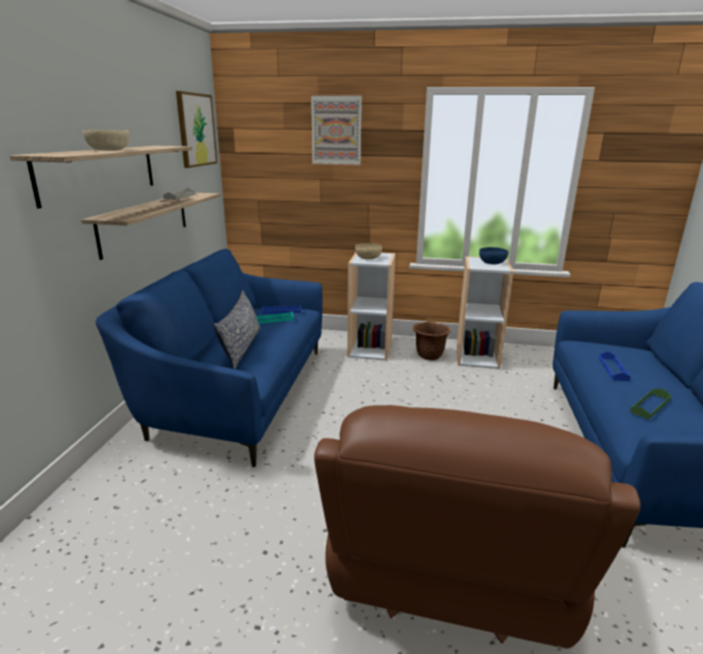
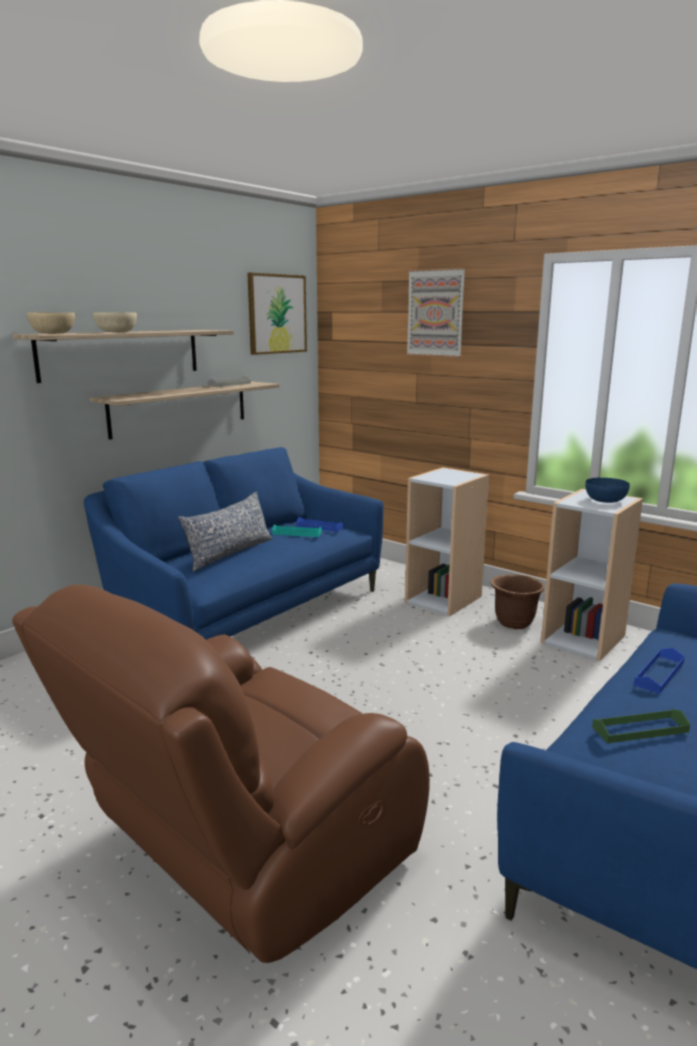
camera: 30 degrees right, 5 degrees down
beige bowl [355,243,382,260] -> beige bowl moved to [27,312,75,334]

